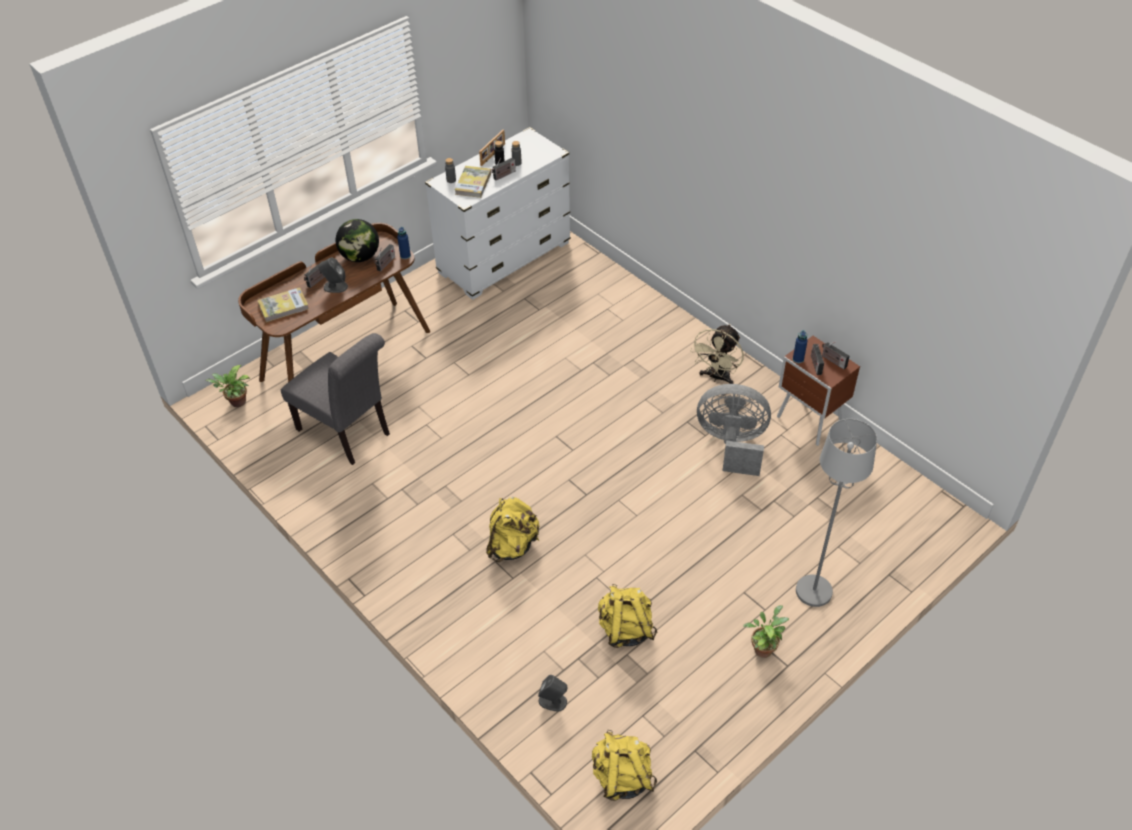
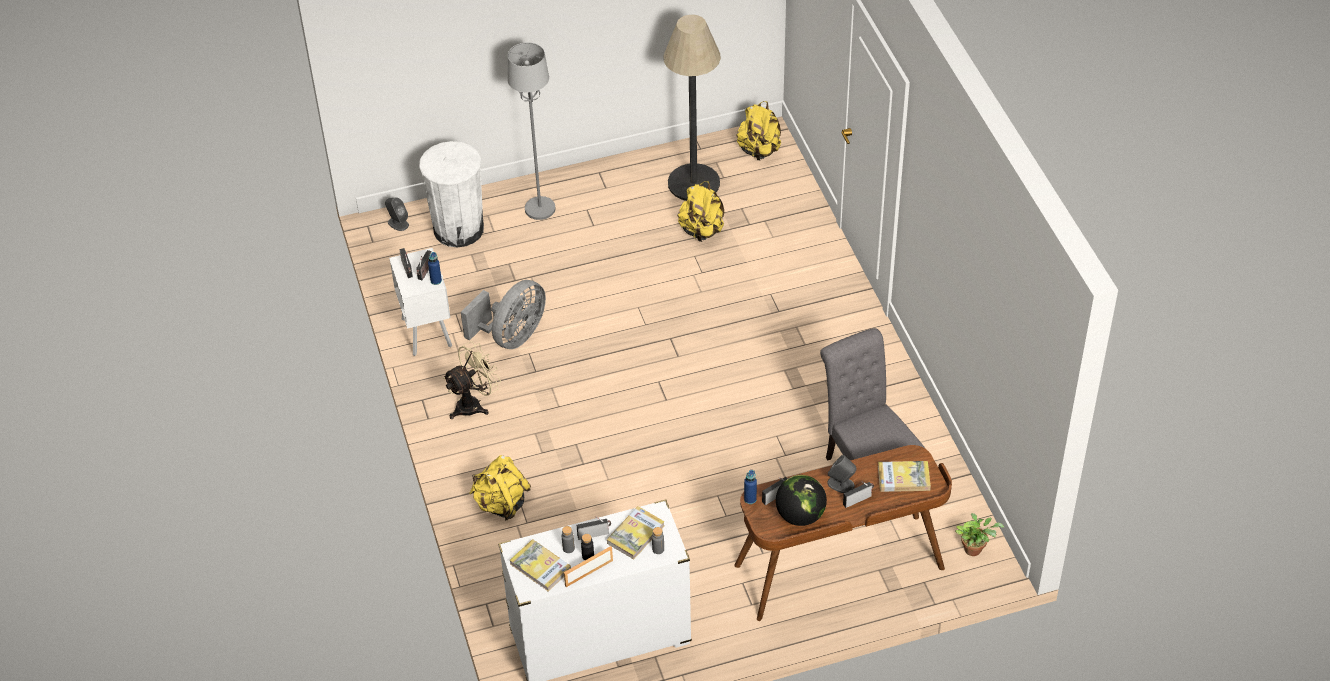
camera: 155 degrees left, 0 degrees up
yellow backpack [486,497,539,562] -> yellow backpack moved to [470,455,531,520]
grey speaker [538,675,567,711] -> grey speaker moved to [385,197,409,231]
grey fan [697,384,771,476] -> grey fan turned 90 degrees counterclockwise [461,280,546,349]
potted plant [743,605,789,658] -> none
brown nightstand [777,336,860,446] -> white nightstand [389,248,452,356]
none -> white trash can [419,141,484,248]
none -> book [510,539,571,591]
none -> floor lamp [663,14,721,201]

